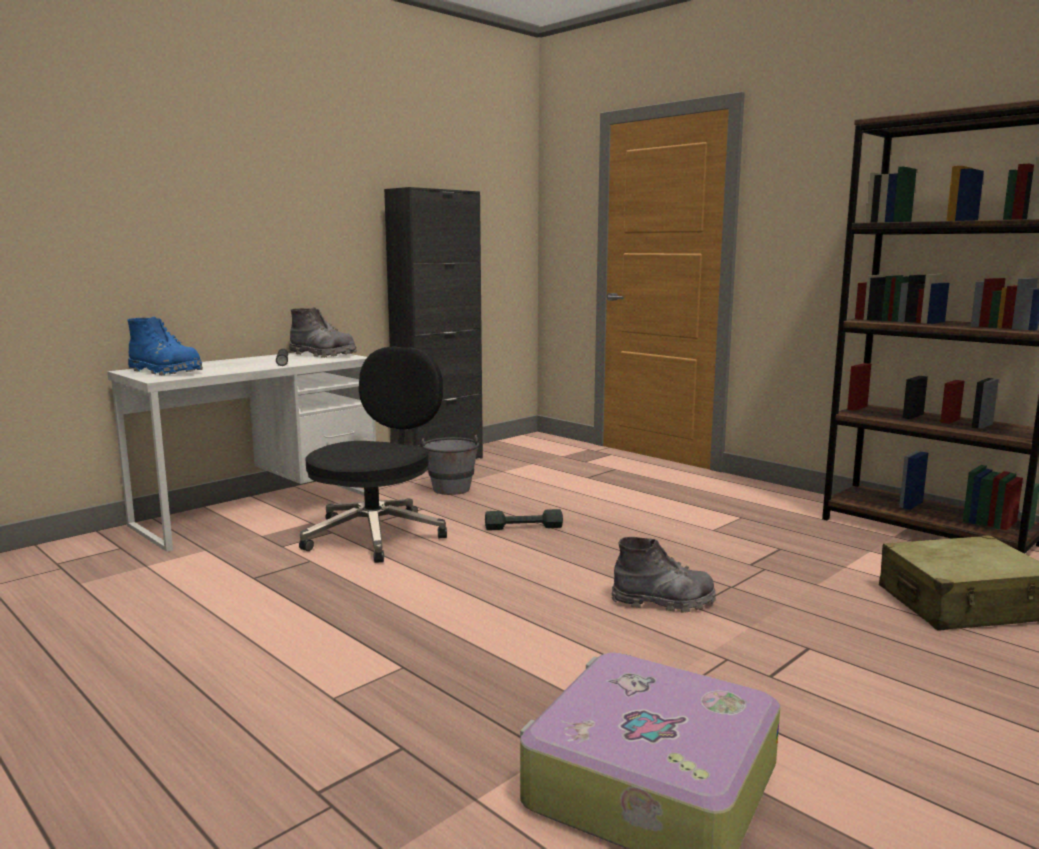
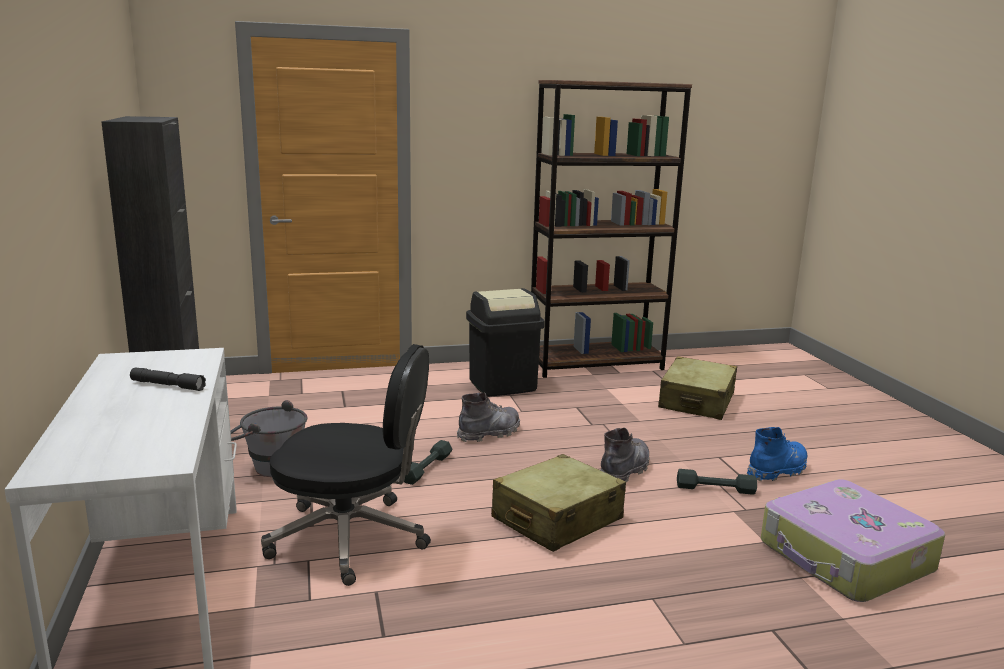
camera: 60 degrees left, 5 degrees up
blue boot [128,317,203,375] -> blue boot moved to [747,427,807,481]
grey boot [289,307,357,358] -> grey boot moved to [457,392,520,442]
black office chair [299,347,447,563] -> black office chair turned 135 degrees clockwise [261,344,431,586]
none -> black trash can [466,288,544,397]
none -> beige suitcase [491,454,626,552]
none -> grey dumbbell [677,469,757,495]

